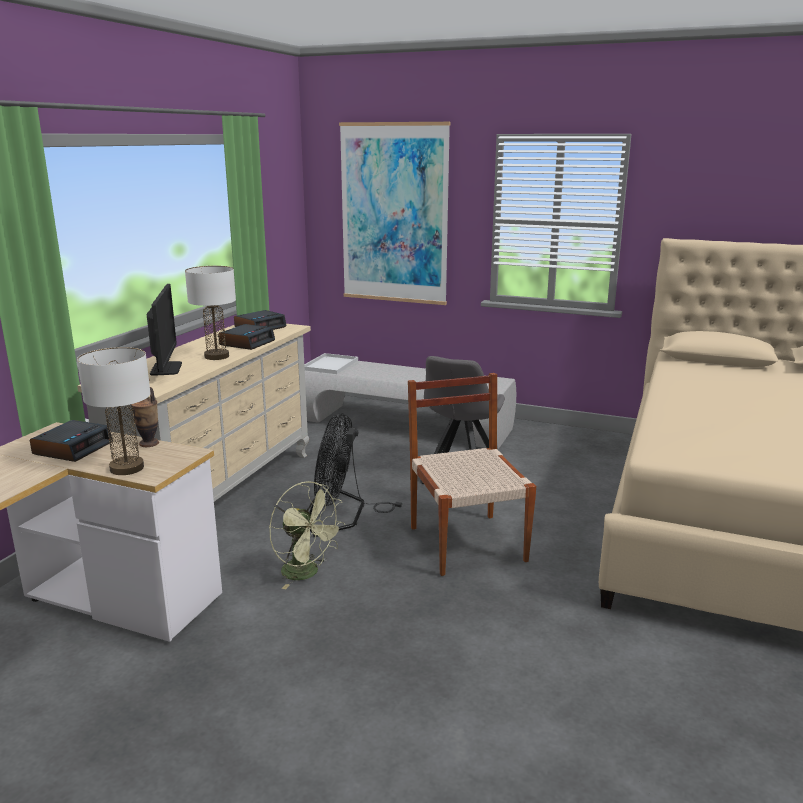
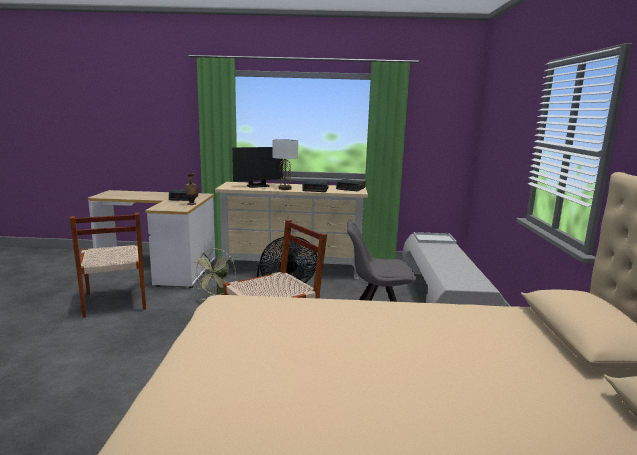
camera: 70 degrees right, 5 degrees down
table lamp [77,347,150,475] -> none
picture [339,122,450,305] -> none
none -> chair [70,213,146,318]

